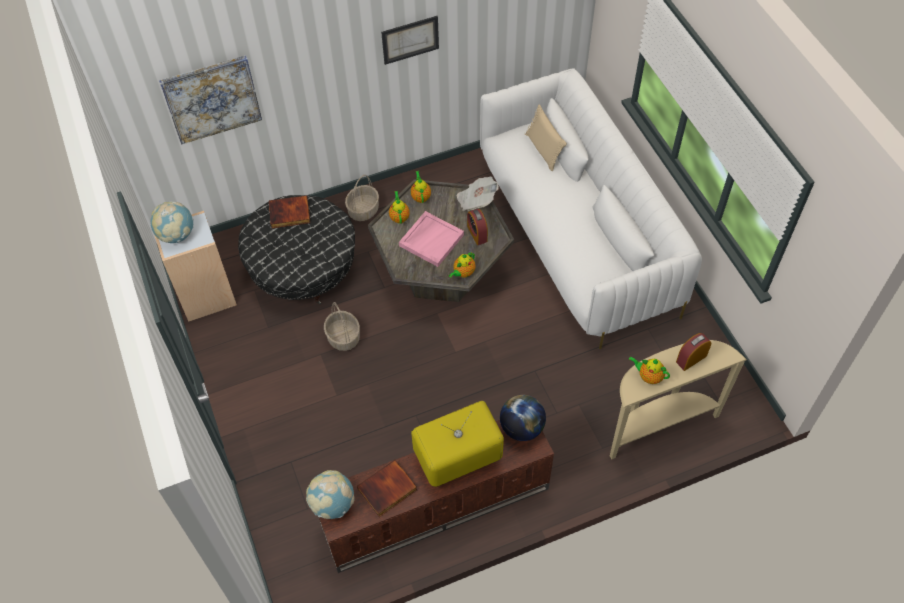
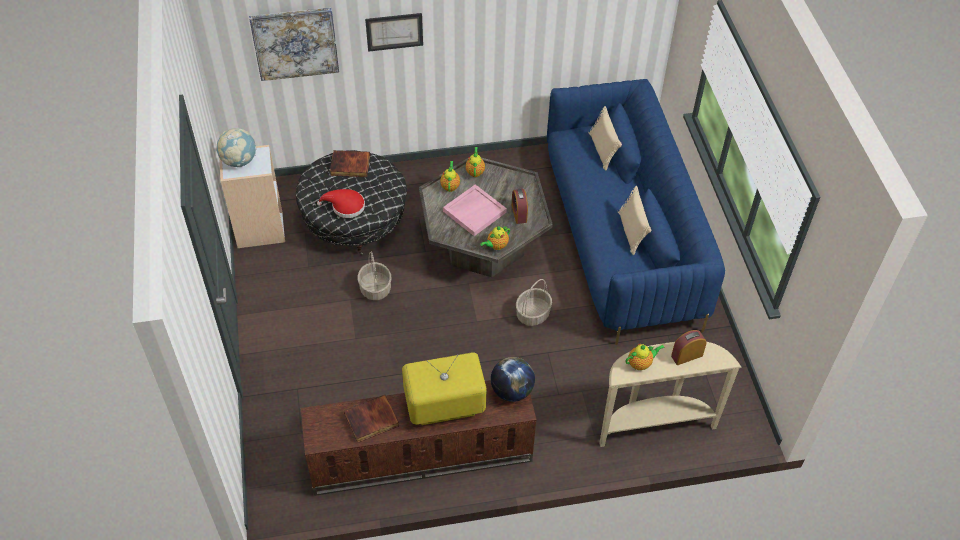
camera: 10 degrees right, 5 degrees down
globe [306,470,355,519] -> none
basket [345,175,379,221] -> basket moved to [516,279,552,326]
picture [381,16,439,65] -> picture moved to [365,13,423,52]
newspaper [457,177,499,211] -> none
white sofa [480,68,702,349] -> blue sofa [547,79,725,345]
teapot [629,356,670,384] -> teapot turned 120 degrees clockwise [626,344,665,370]
none -> red hat [317,189,365,218]
none -> beige pillow [617,186,651,255]

